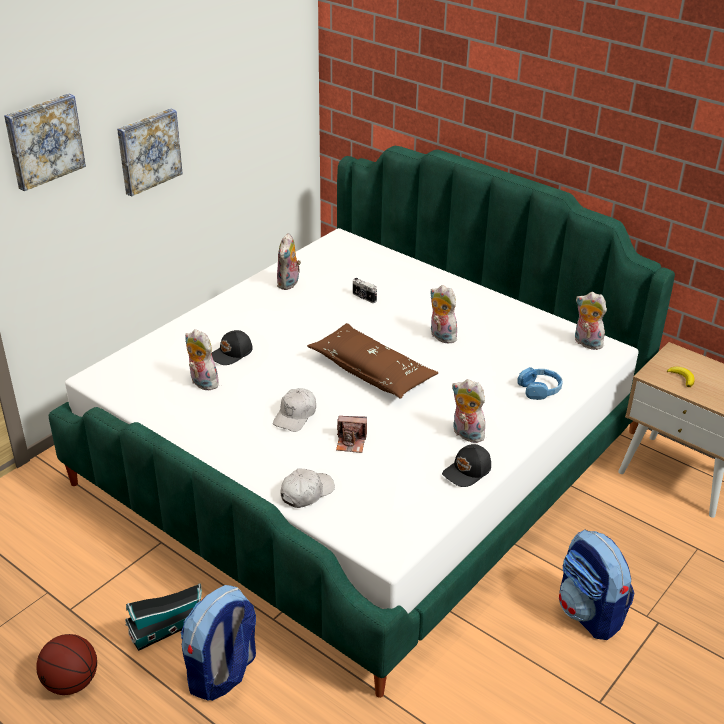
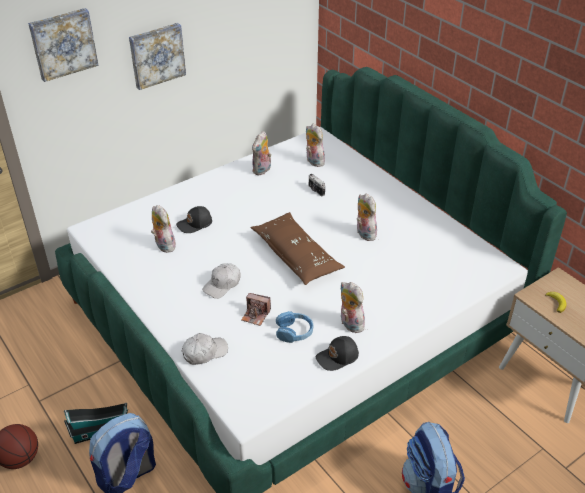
camera: 15 degrees right, 5 degrees up
blue headphones [517,367,563,400] -> blue headphones moved to [276,311,314,343]
plush toy [575,292,607,350] -> plush toy moved to [306,124,325,167]

